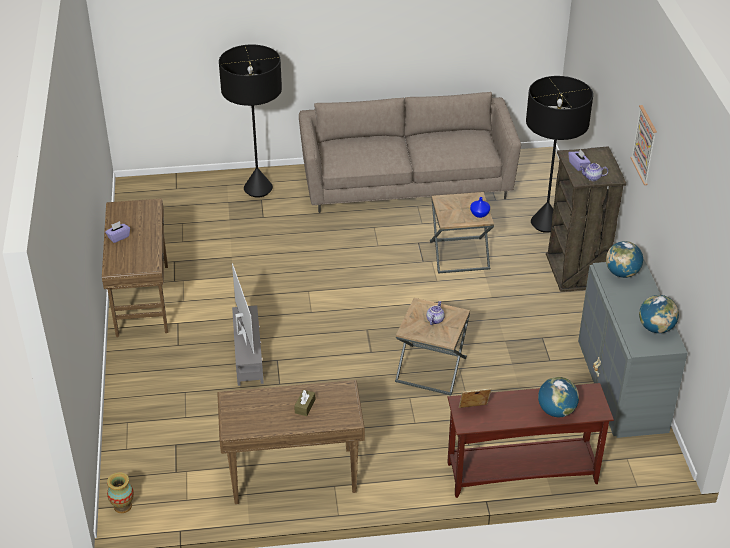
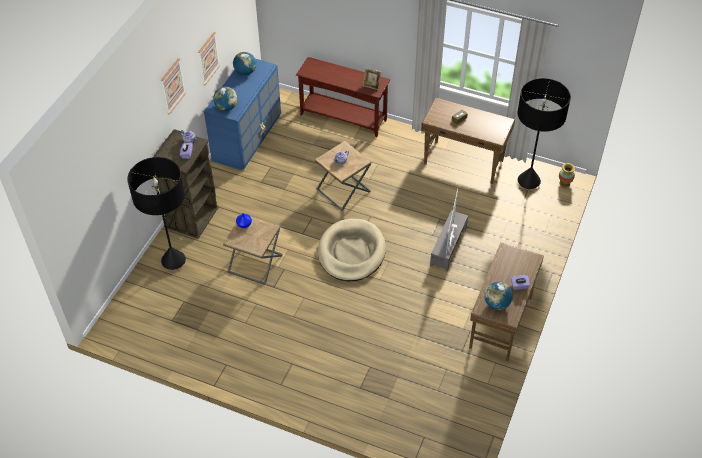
camera: 150 degrees left, 10 degrees up
black floor lamp [219,45,282,198] -> black floor lamp moved to [518,78,571,189]
beige sofa [299,92,521,213] -> none
globe [538,377,579,417] -> globe moved to [484,282,513,310]
grey cabinet [578,259,687,438] -> blue cabinet [204,59,281,170]
none -> picture [198,32,220,85]
none -> beige dog bed [318,219,386,282]

